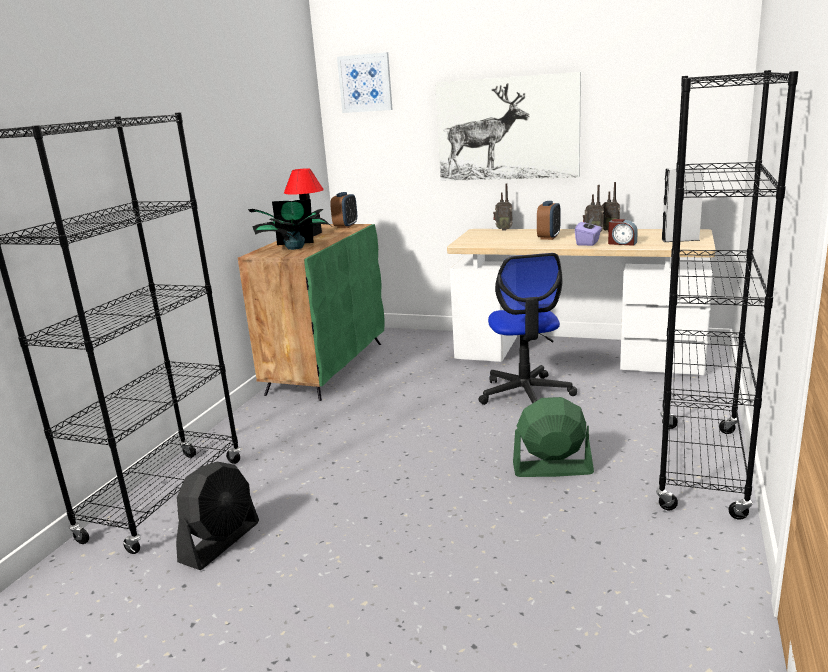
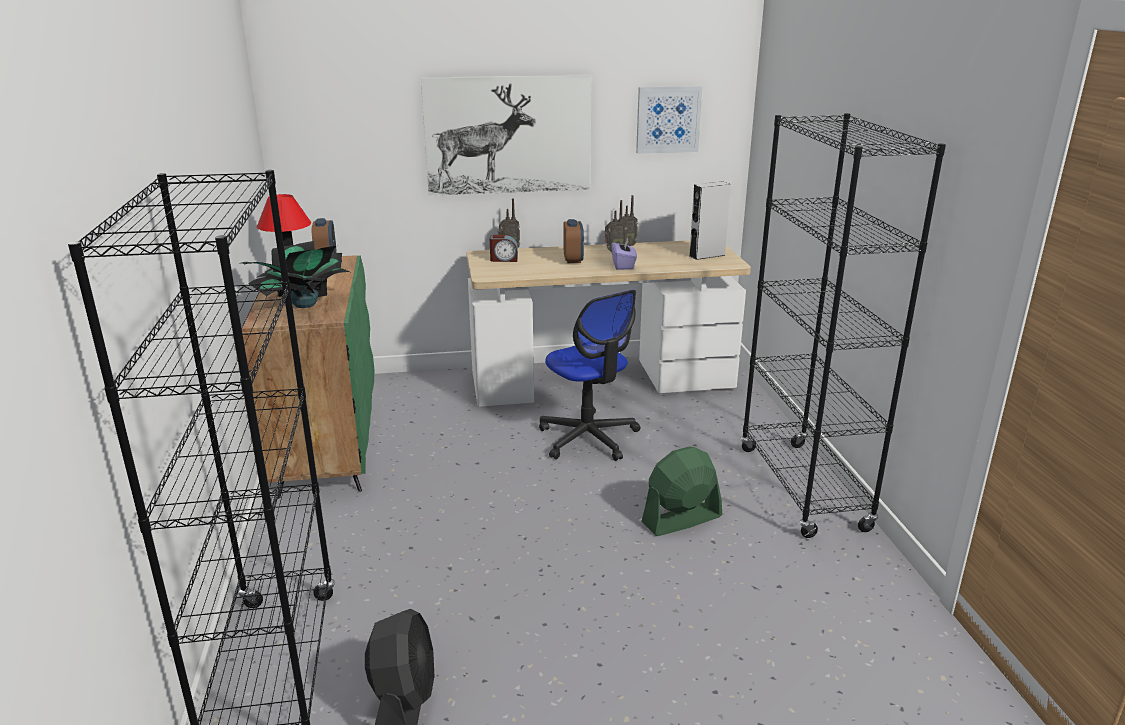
camera: 30 degrees left, 5 degrees up
picture [337,52,393,113] -> picture moved to [636,86,702,154]
alarm clock [608,219,638,246] -> alarm clock moved to [490,235,518,262]

